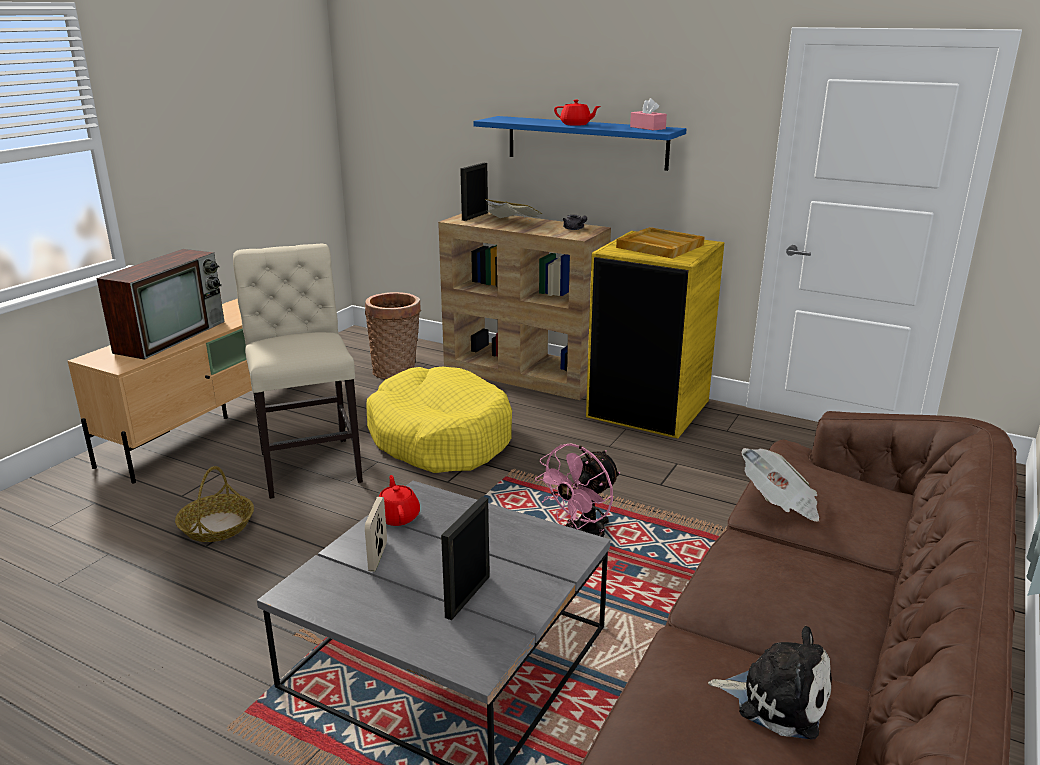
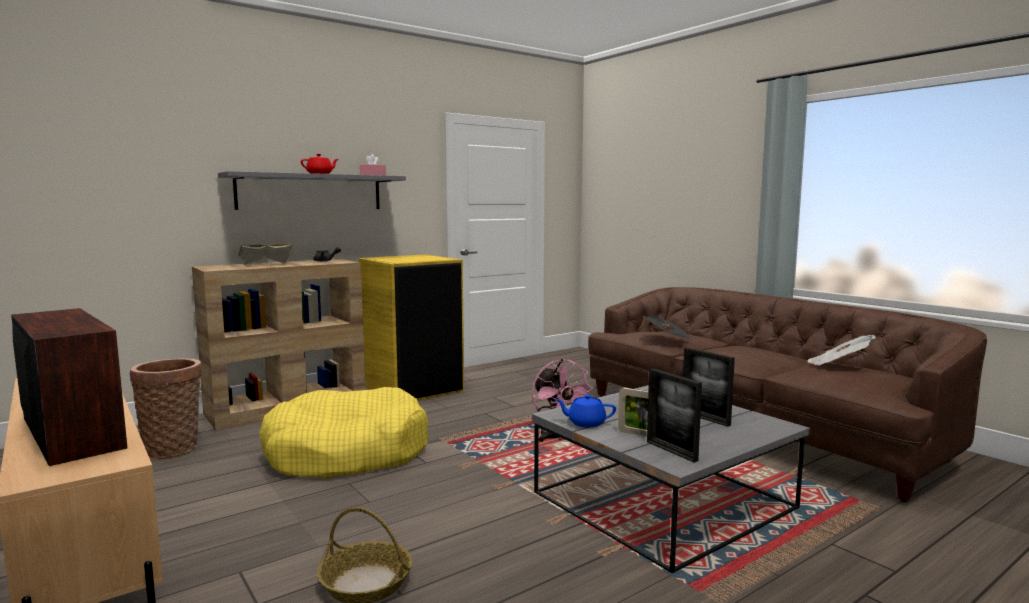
camera: 65 degrees left, 15 degrees down
beige stool [233,244,363,499] -> none
red teapot [379,475,420,526] -> blue teapot [555,394,616,428]
picture frame [460,163,488,221] -> picture frame moved to [647,368,702,462]
blue shelf [473,116,687,171] -> grey shelf [218,171,406,210]
beige tray [616,227,704,259] -> none
plush toy [708,626,832,740] -> newspaper [807,335,876,365]

